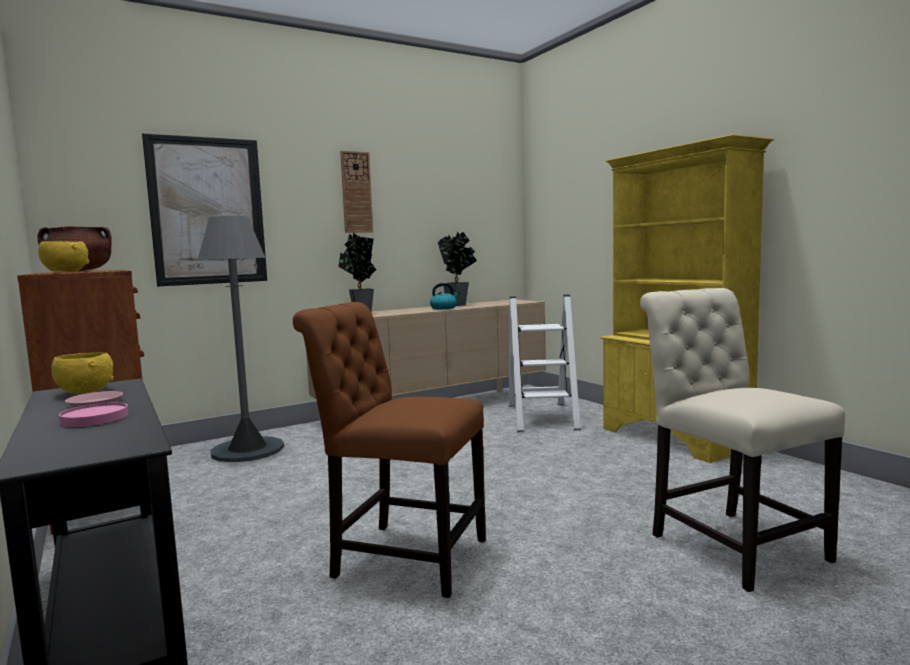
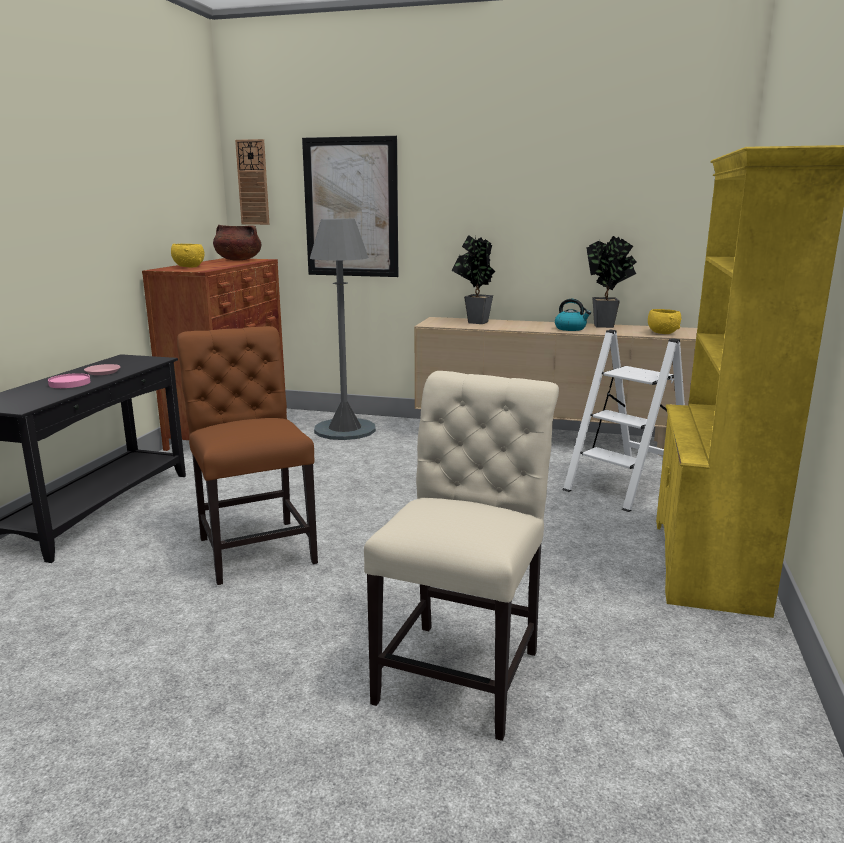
camera: 45 degrees right, 10 degrees up
yellow bowl [51,352,114,394] -> yellow bowl moved to [648,309,681,334]
wall clock [340,151,373,233] -> wall clock moved to [235,139,269,225]

